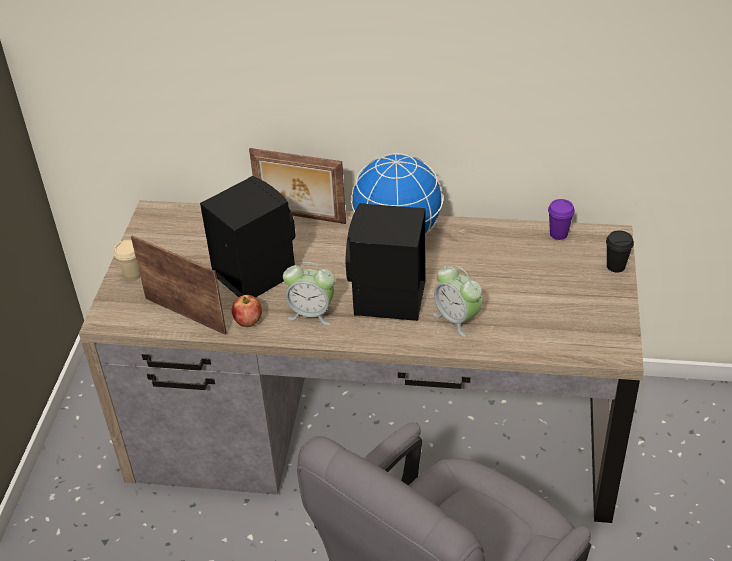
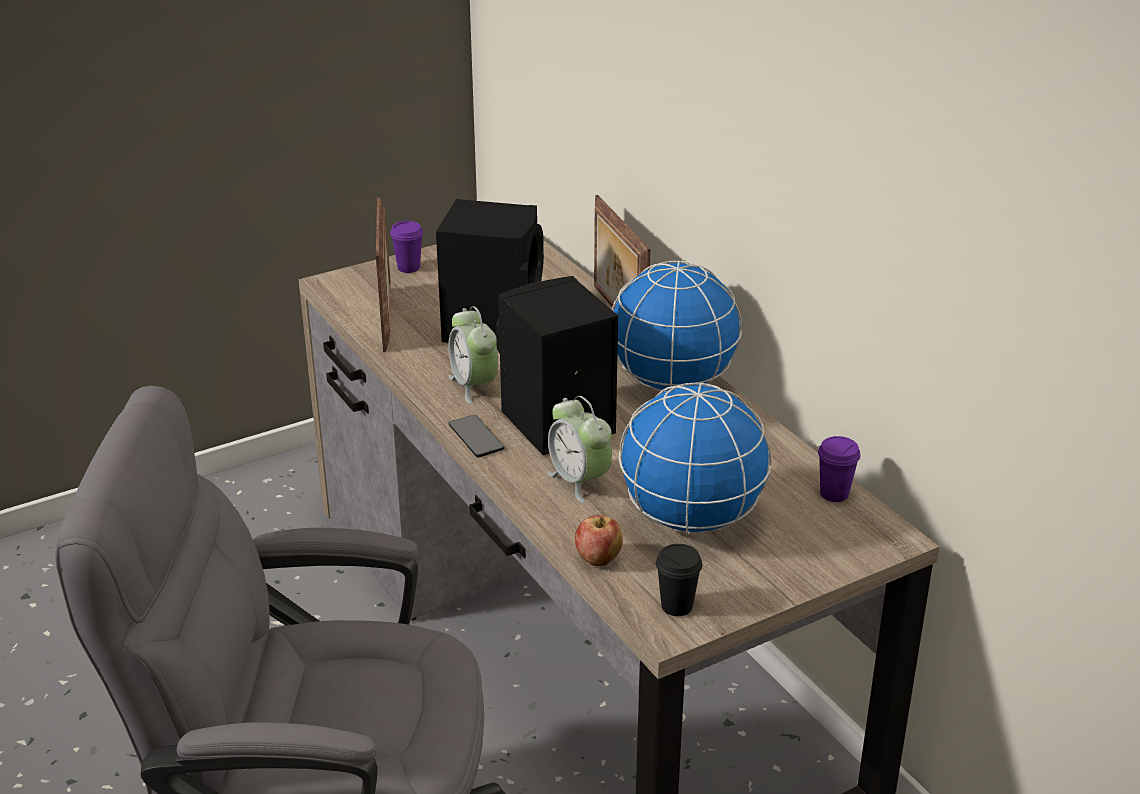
camera: 50 degrees right, 10 degrees down
beige cup [114,240,140,281] -> purple cup [390,221,423,273]
apple [232,295,262,327] -> apple moved to [575,515,623,566]
alarm clock [433,266,482,337] -> alarm clock turned 45 degrees counterclockwise [547,396,612,503]
black cup [606,230,634,273] -> black cup moved to [656,544,702,616]
none -> phone [448,415,504,458]
none -> globe [619,382,772,535]

